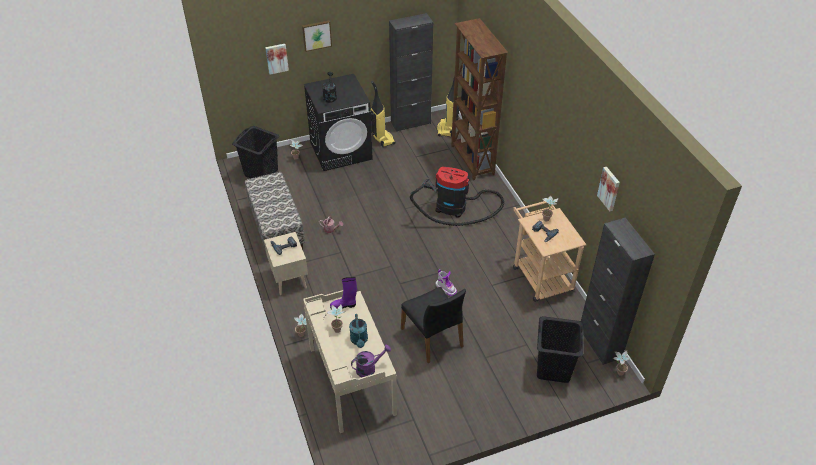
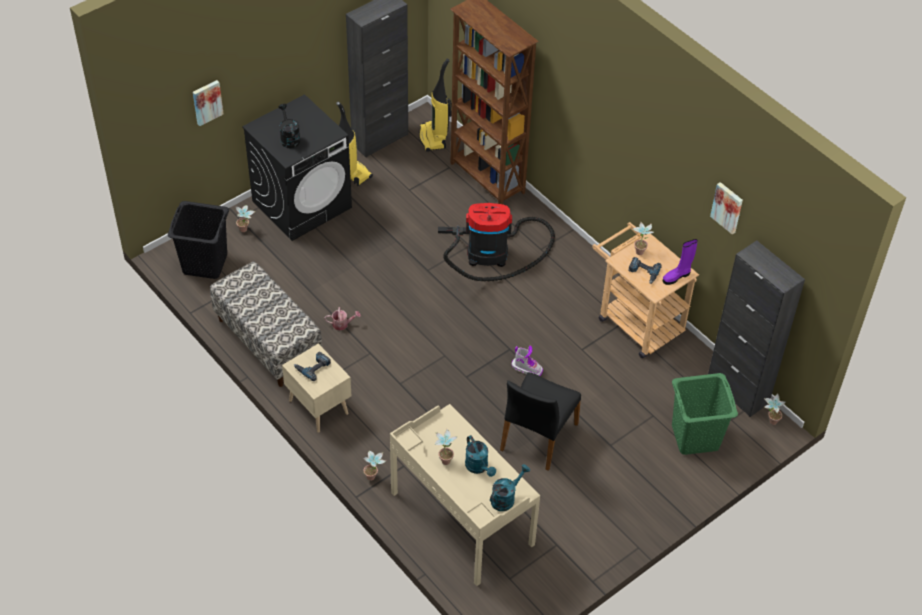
camera: 20 degrees left, 5 degrees up
picture [302,21,332,52] -> none
purple boot [330,277,357,310] -> purple boot moved to [662,239,698,285]
purple watering can [351,345,391,377] -> turquoise watering can [490,464,530,511]
black chair [401,287,466,363] -> black chair turned 75 degrees clockwise [500,372,581,471]
black laundry basket [537,316,584,383] -> green laundry basket [672,373,738,455]

